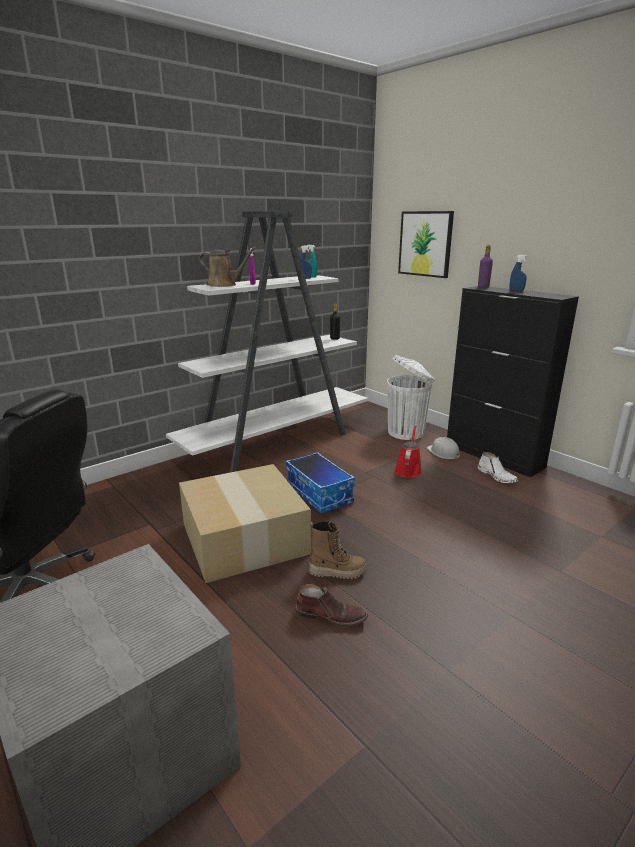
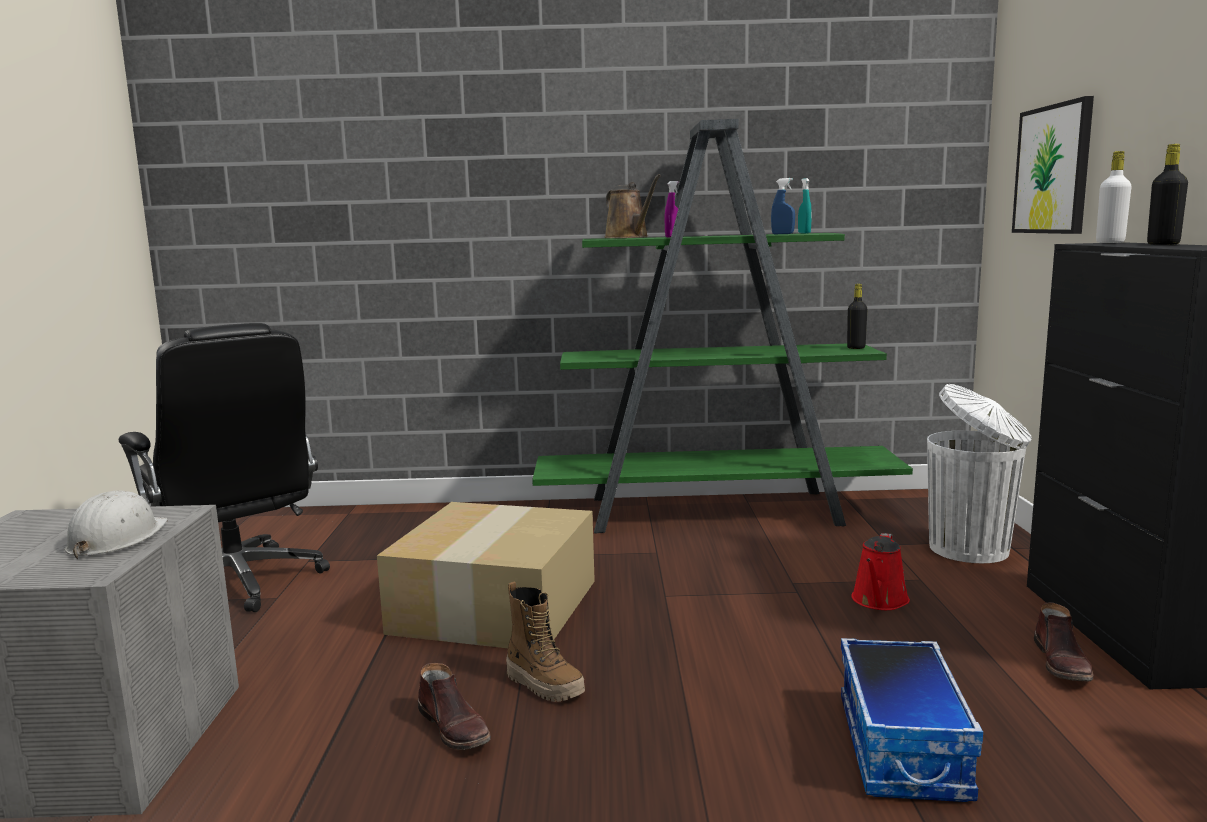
camera: 40 degrees right, 10 degrees down
white bookcase [166,211,368,472] -> green bookcase [532,119,913,534]
storage box [286,452,355,513] -> storage box moved to [841,638,983,802]
red watering can [394,425,422,478] -> red watering can turned 150 degrees clockwise [852,533,910,610]
white hard hat [427,437,460,460] -> white hard hat moved to [65,490,168,560]
purple bottle [478,245,493,288] -> white bottle [1096,151,1132,243]
white boot [478,452,518,483] -> brown boot [1034,602,1094,681]
blue spray bottle [510,255,528,291] -> black bottle [1147,144,1188,245]

